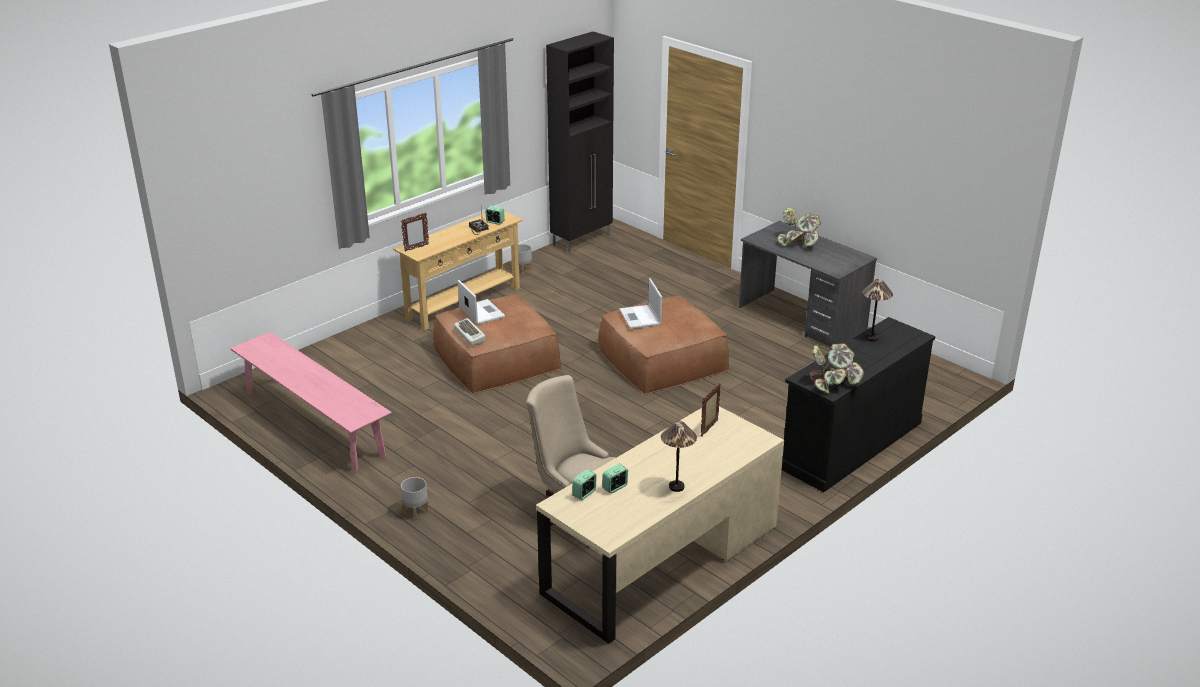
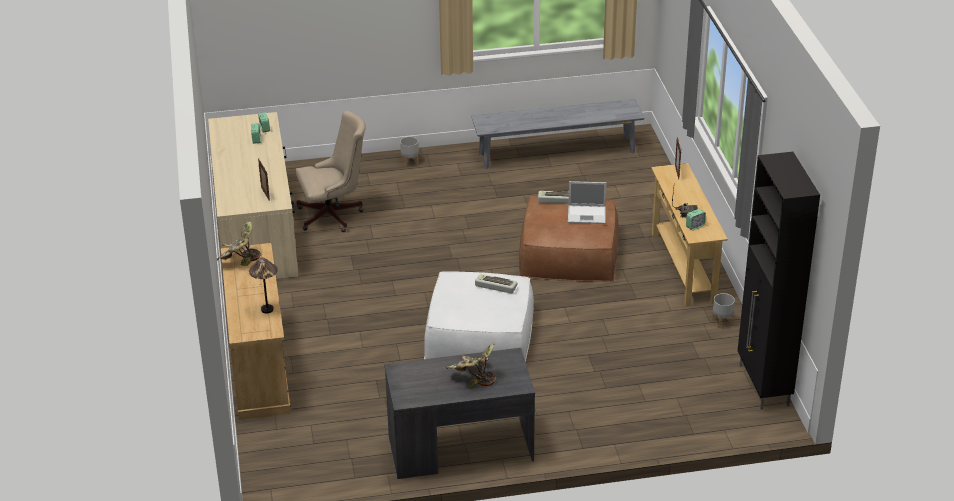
camera: 125 degrees right, 5 degrees up
pink bench [230,332,392,472] -> grey bench [471,99,645,169]
brown ottoman [597,296,730,395] -> white ottoman [424,271,534,362]
laptop [619,278,662,329] -> keyboard [475,274,517,293]
table lamp [661,421,697,492] -> none
black dresser [782,317,935,493] -> beige dresser [221,243,291,420]

